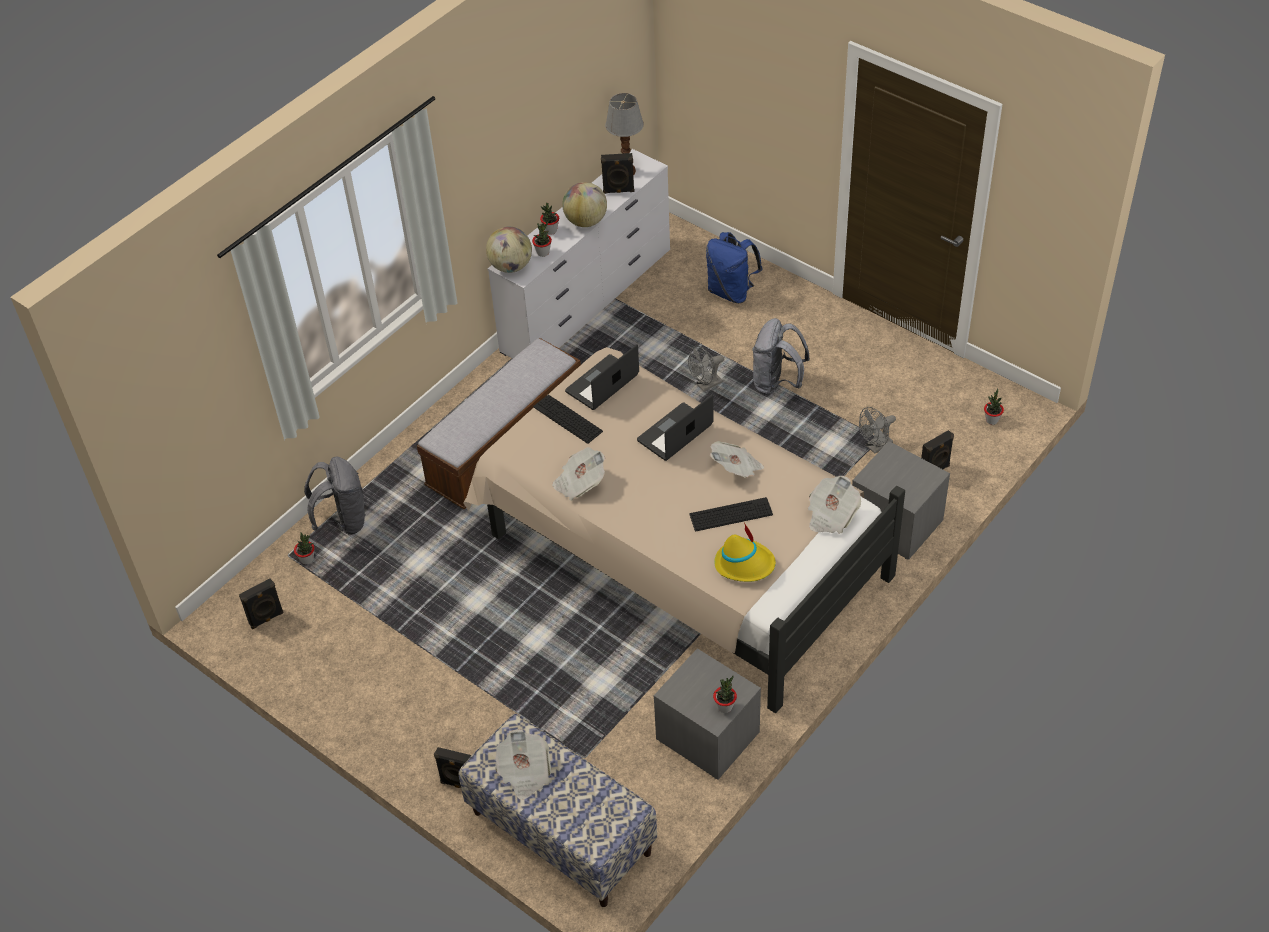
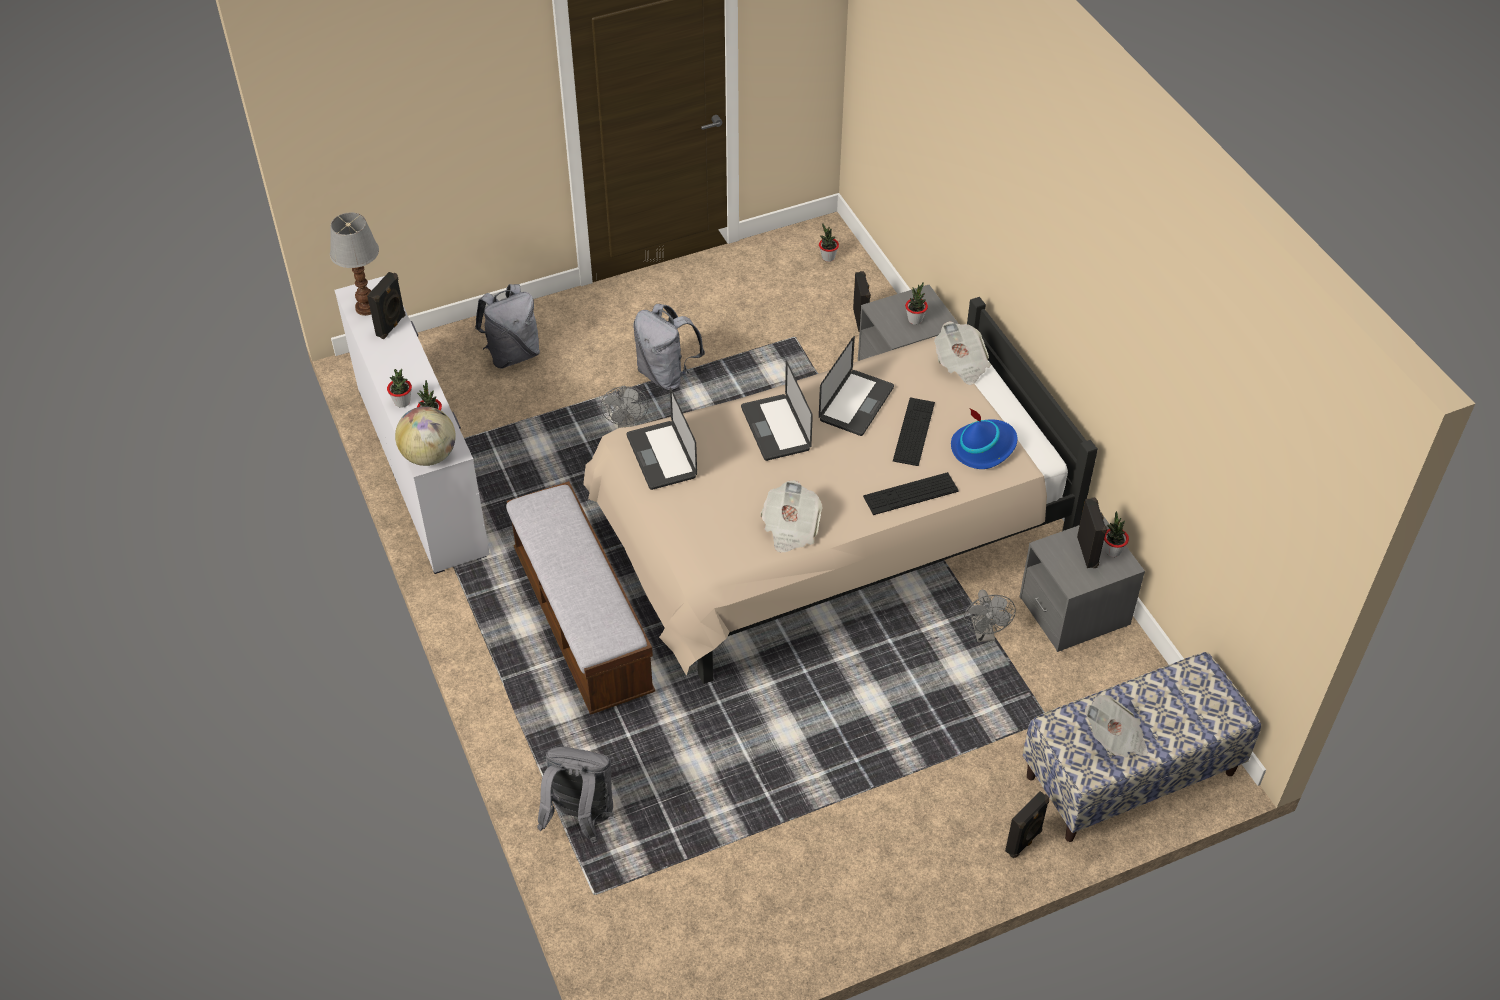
camera: 65 degrees left, 0 degrees up
black speaker [239,578,284,629] -> black speaker moved to [1077,497,1107,568]
potted plant [294,532,314,564] -> potted plant moved to [905,282,928,325]
keyboard [533,395,603,444] -> keyboard moved to [863,472,959,515]
globe [562,182,607,227] -> none
blue backpack [706,232,763,303] -> grey backpack [475,284,540,368]
newspaper [709,441,764,478] -> laptop [819,336,894,436]
yellow hat [714,523,776,582] -> blue hat [951,409,1018,469]
grey fan [859,407,896,454] -> grey fan moved to [964,589,1016,642]

